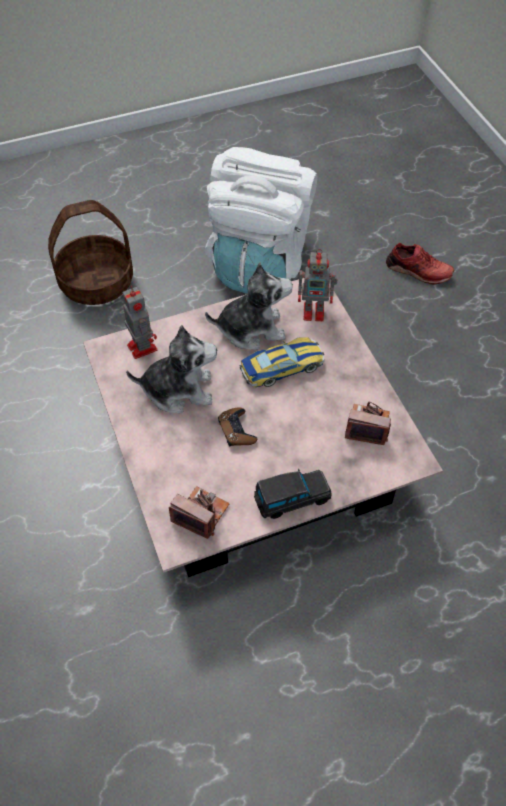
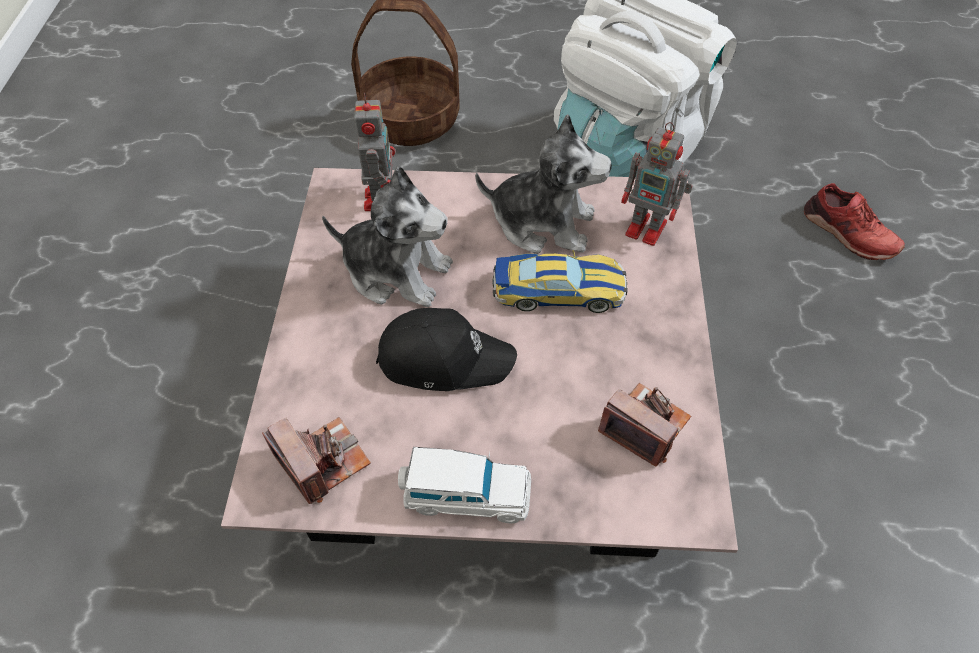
camera: 25 degrees right, 0 degrees up
brown game controller [218,408,257,447] -> black cap [376,308,517,391]
black toy car [254,469,332,519] -> white toy car [398,447,531,523]

